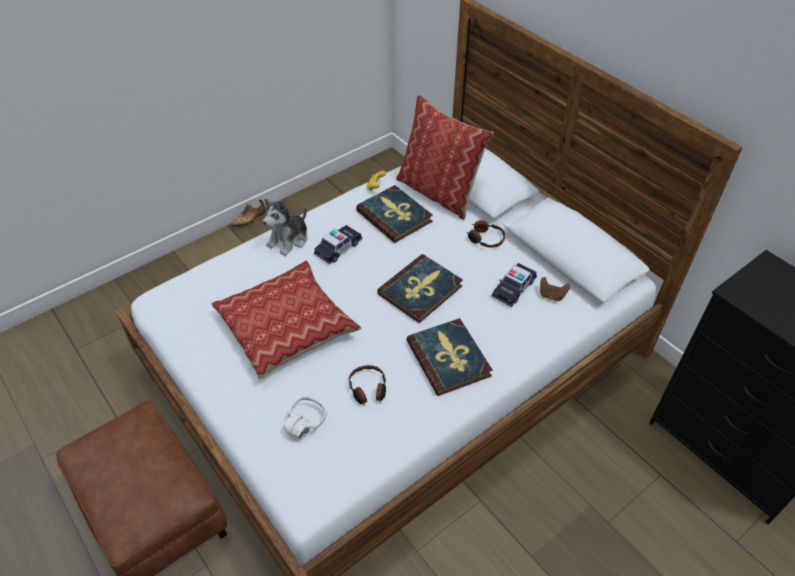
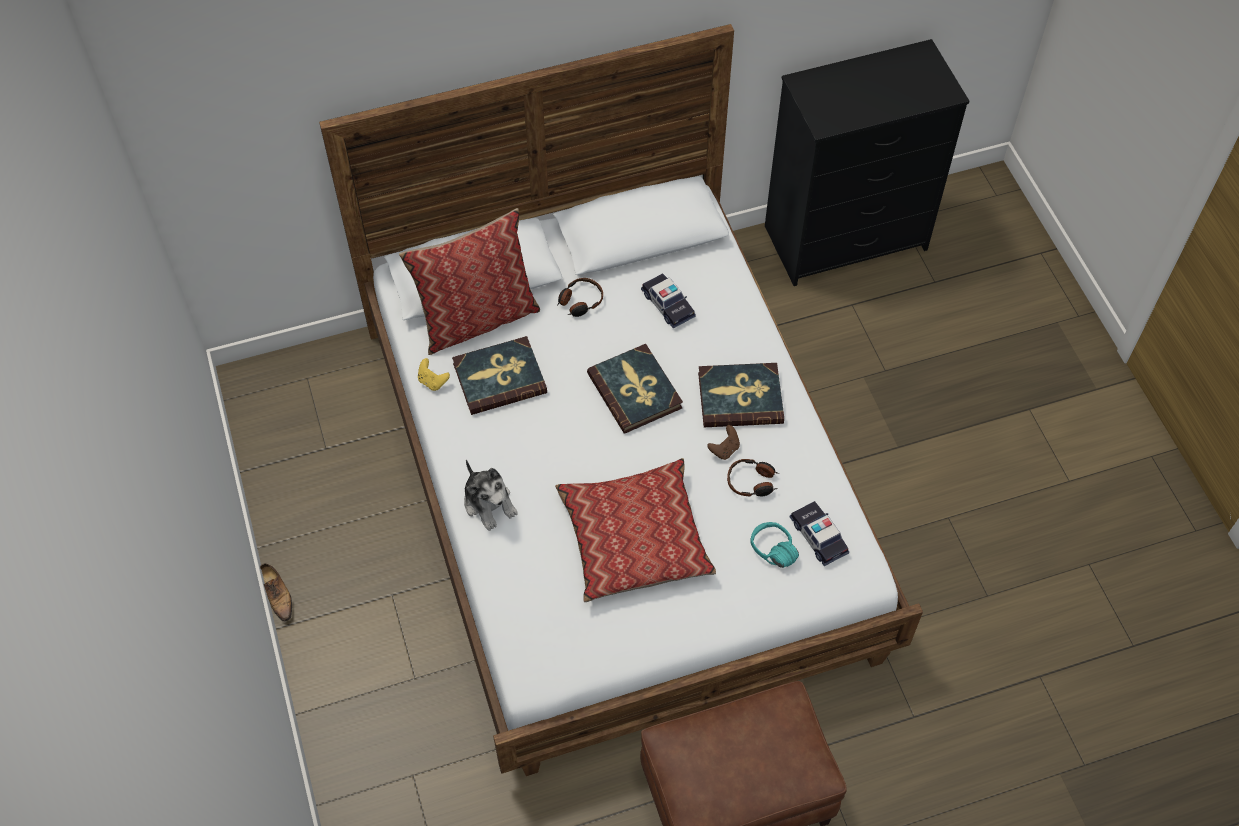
camera: 70 degrees left, 10 degrees up
white headphones [284,395,327,439] -> turquoise headphones [750,522,799,568]
toy car [314,225,362,264] -> toy car moved to [790,501,849,566]
brown game controller [540,277,570,301] -> brown game controller moved to [707,425,740,460]

